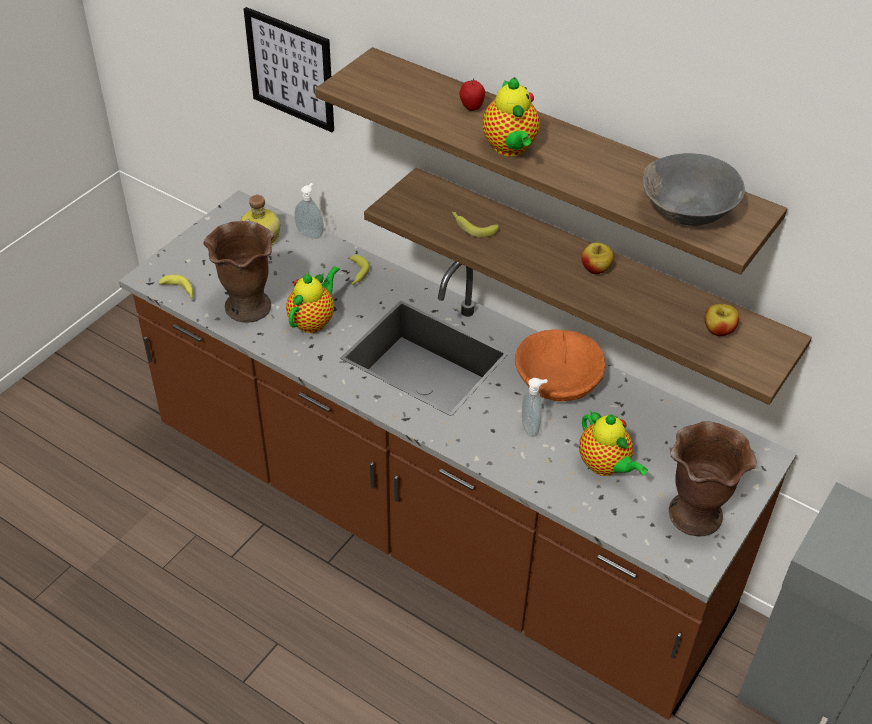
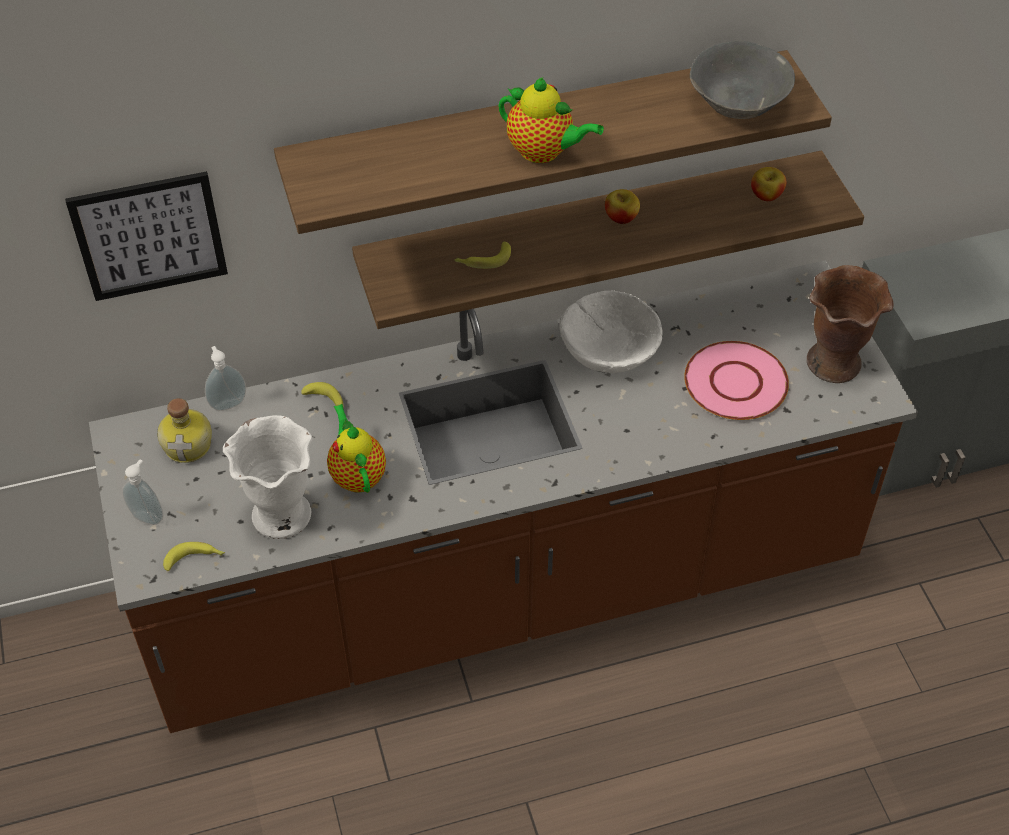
camera: 50 degrees left, 5 degrees up
brown vase [204,221,274,323] -> white vase [223,415,312,539]
apple [459,78,485,111] -> none
orange bowl [515,329,605,401] -> white bowl [559,290,663,373]
soap dispenser [522,378,548,437] -> soap dispenser moved to [122,460,163,525]
teapot [579,411,648,476] -> pink plate [684,341,789,420]

